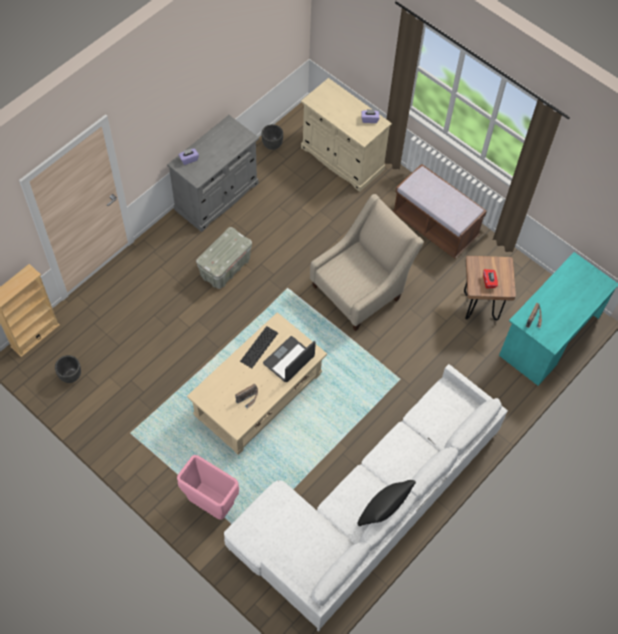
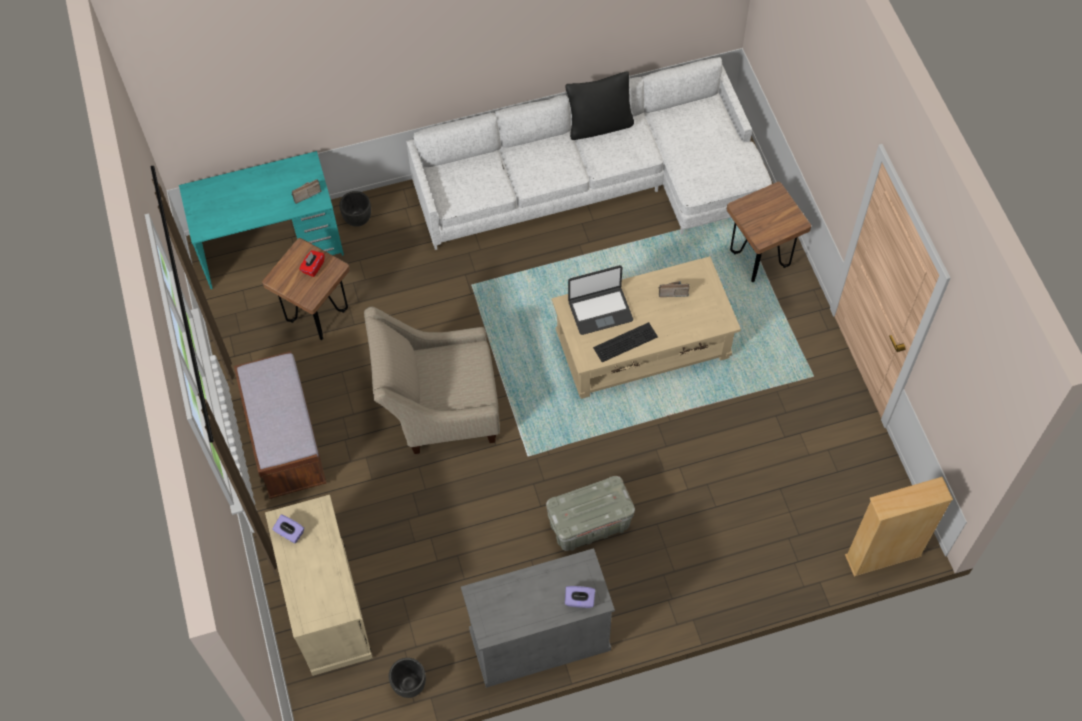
camera: 145 degrees left, 0 degrees up
black planter [55,355,81,383] -> black planter moved to [339,191,371,227]
pink trash can [177,455,239,520] -> brown stool [727,182,811,282]

